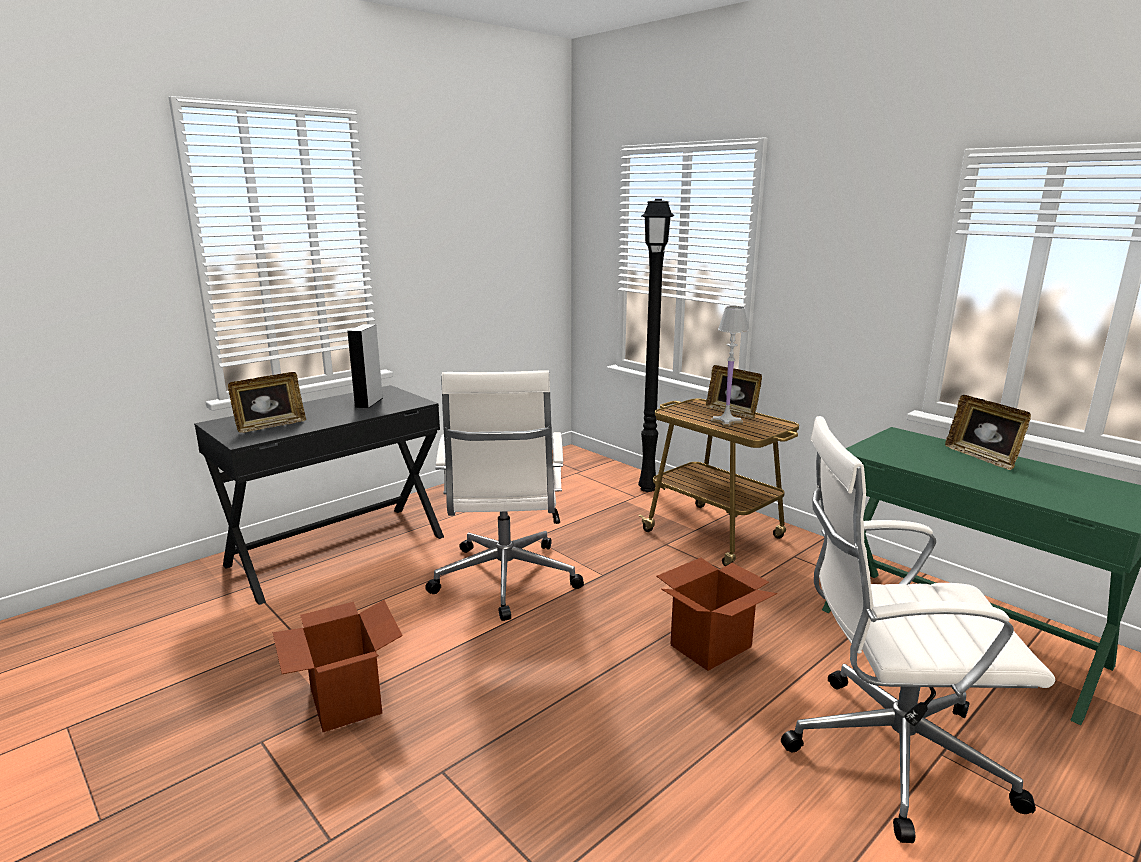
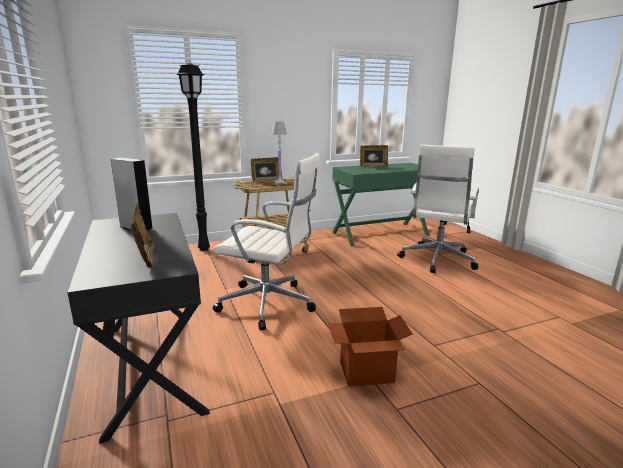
camera: 70 degrees left, 0 degrees up
cardboard box [656,558,777,671] -> none

